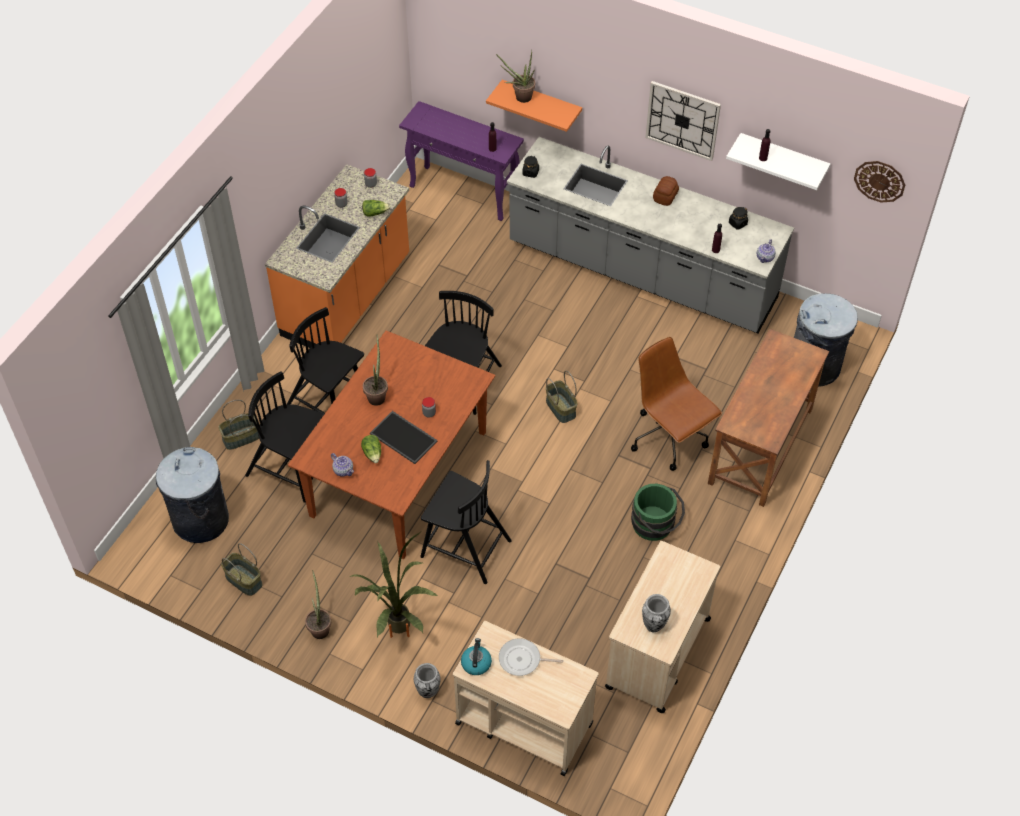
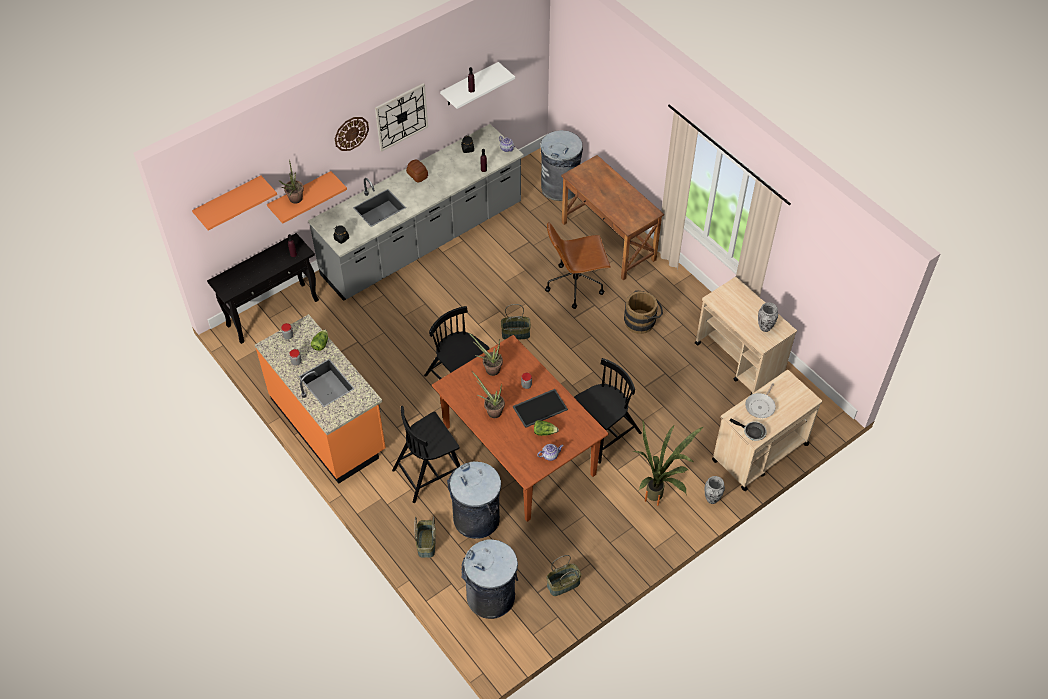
camera: 65 degrees left, 0 degrees up
black chair [245,371,324,503] -> grey trash can [447,462,501,539]
potted plant [305,570,331,639] -> potted plant moved to [468,332,503,376]
purple console table [399,101,524,221] -> black console table [207,233,319,344]
kettle [461,638,492,675] -> frying pan [729,419,767,441]
green bucket [631,484,685,541] -> brown bucket [624,290,663,334]
wall clock [854,161,905,203] -> wall clock moved to [335,117,369,151]
none -> orange shelf [192,175,277,231]

